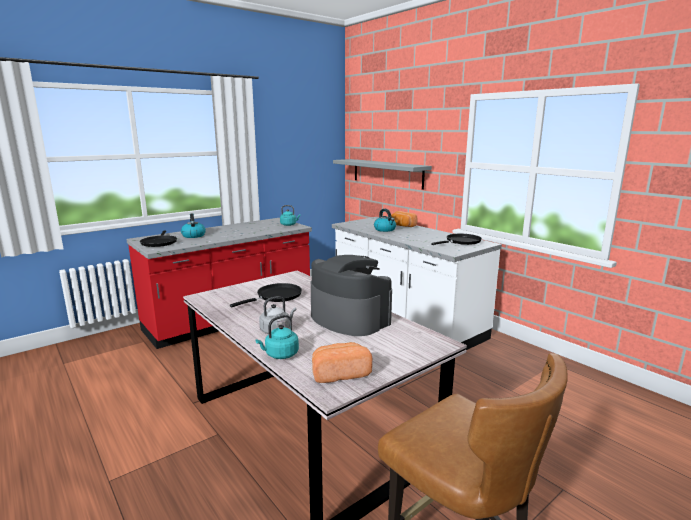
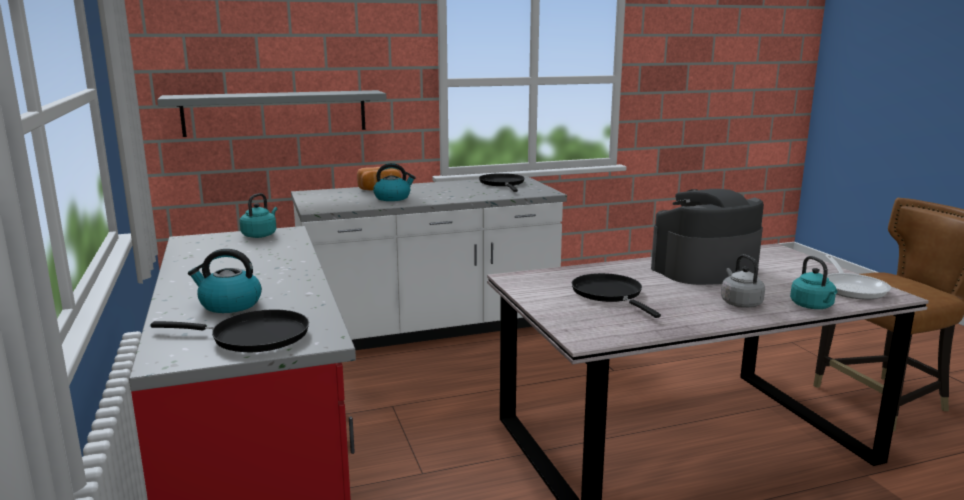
camera: 70 degrees left, 0 degrees up
bread [312,342,372,383] -> frying pan [825,255,891,300]

